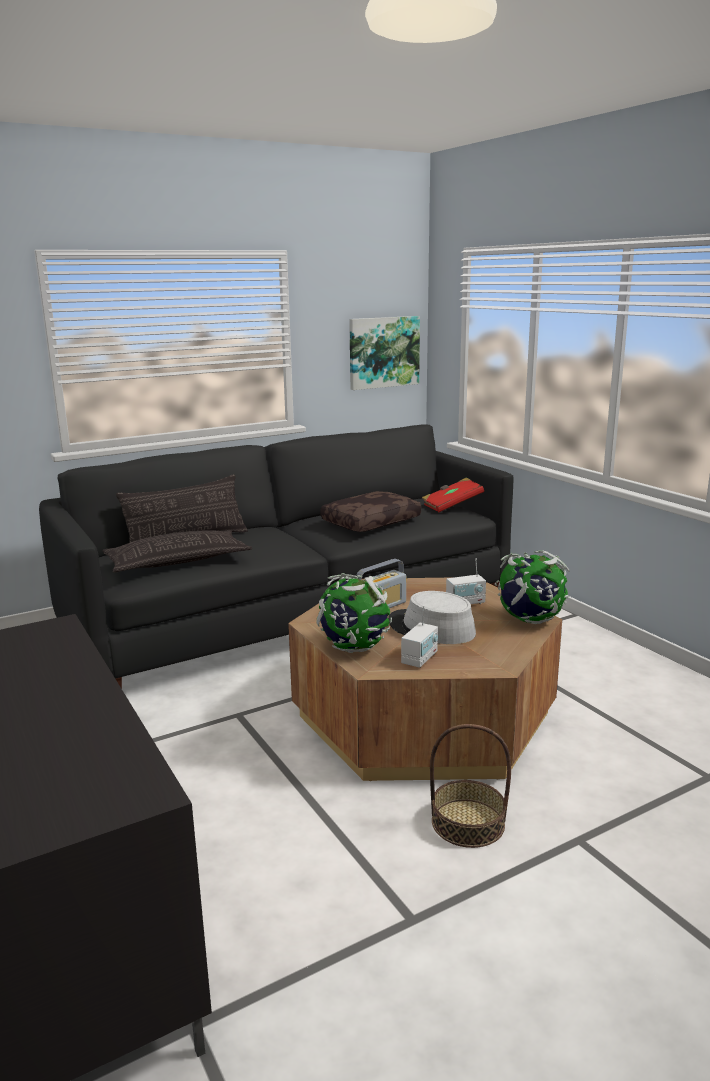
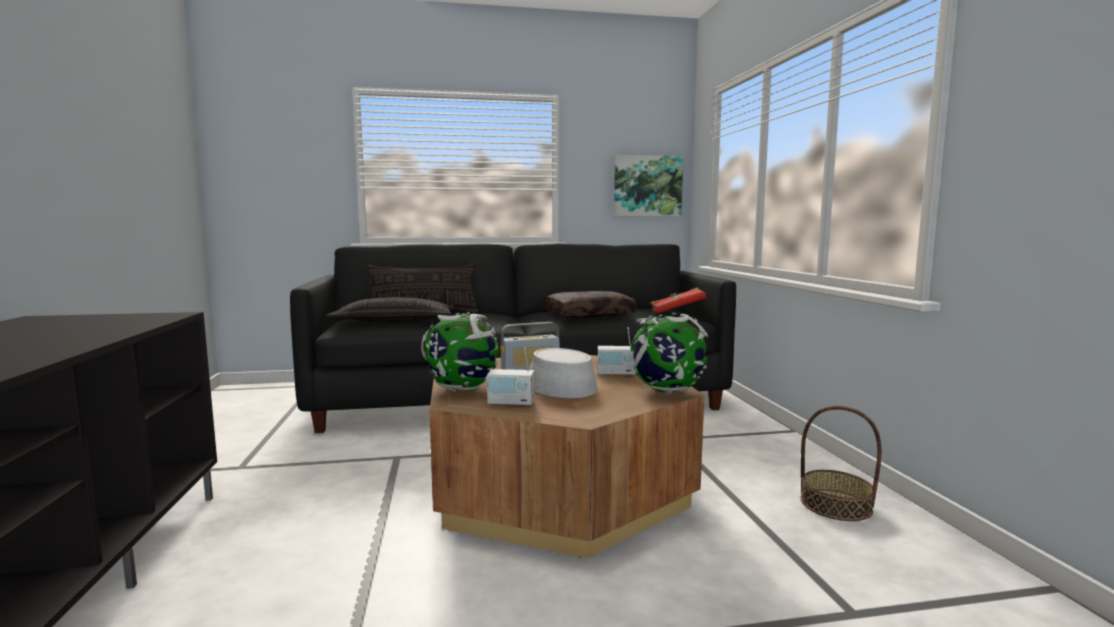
camera: 20 degrees right, 10 degrees down
radio [401,605,438,668] -> radio turned 45 degrees clockwise [487,347,535,407]
basket [430,724,511,848] -> basket moved to [800,406,882,521]

